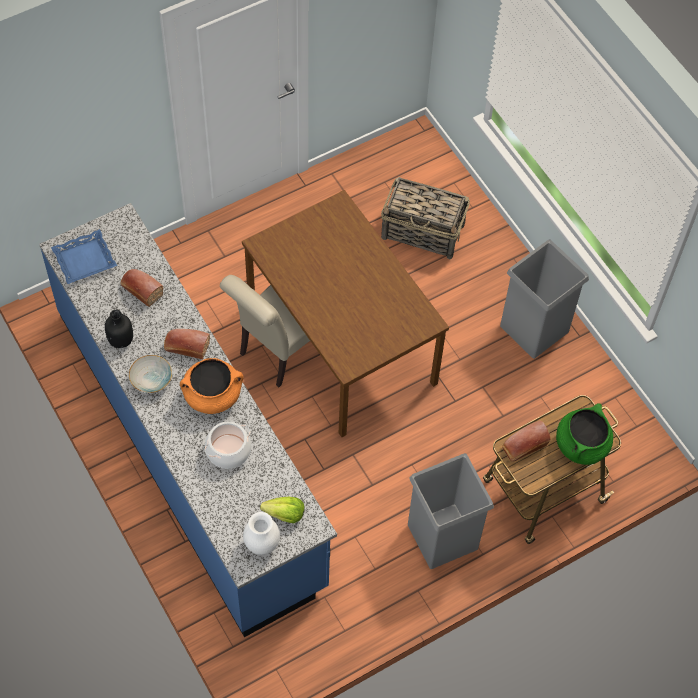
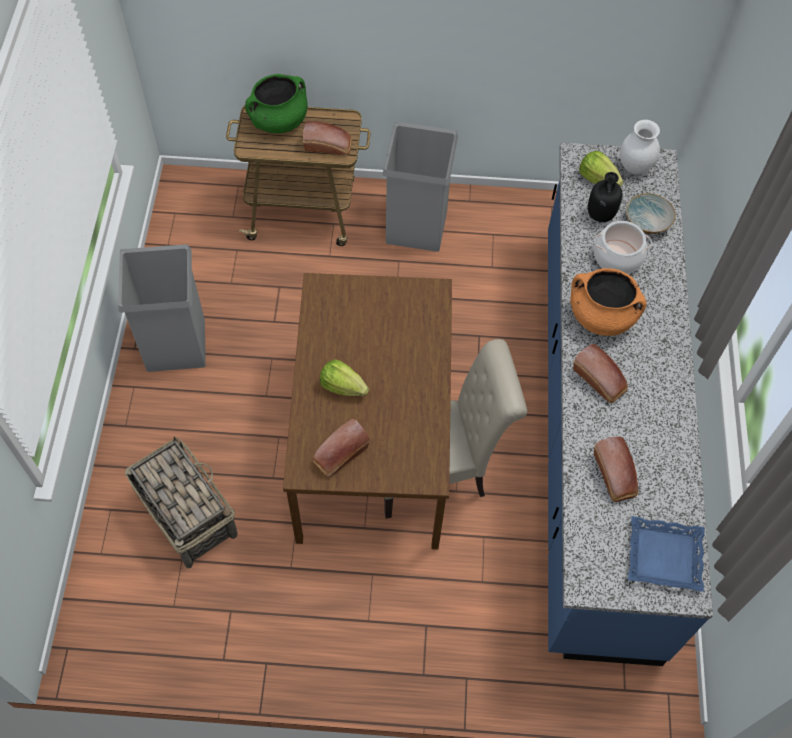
camera: 145 degrees left, 0 degrees up
black bottle [105,310,133,348] -> black bottle moved to [588,172,622,222]
bowl [129,355,172,393] -> bowl moved to [626,193,676,234]
none -> bread [313,419,370,478]
none -> lettuce [320,359,369,396]

